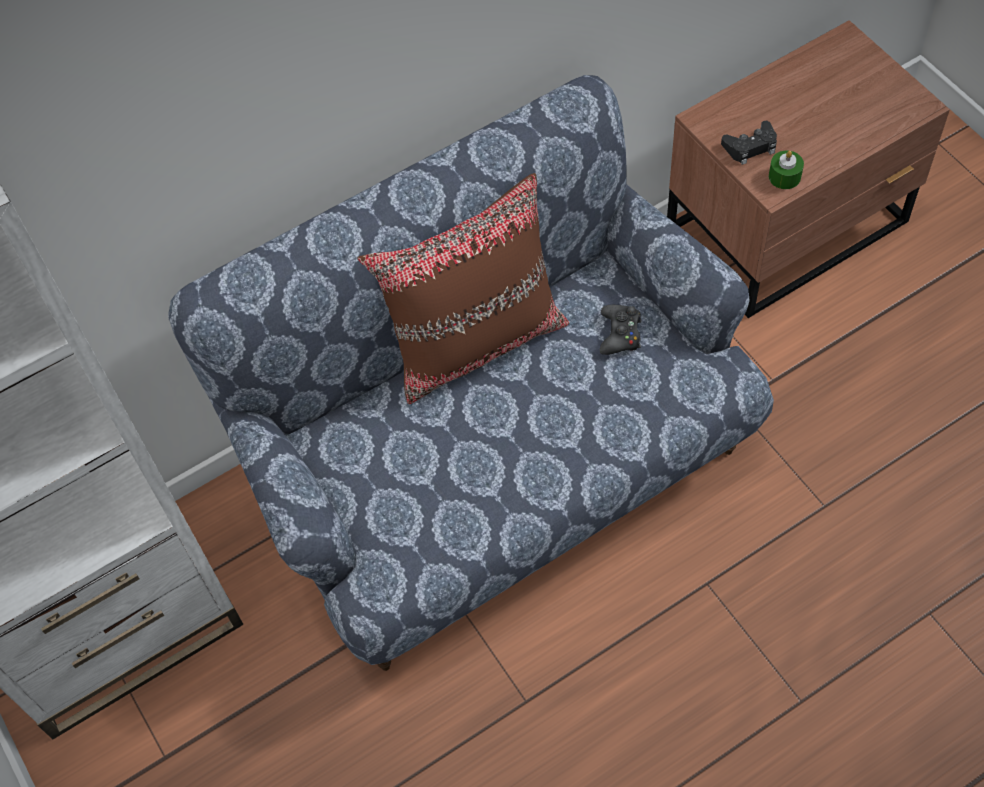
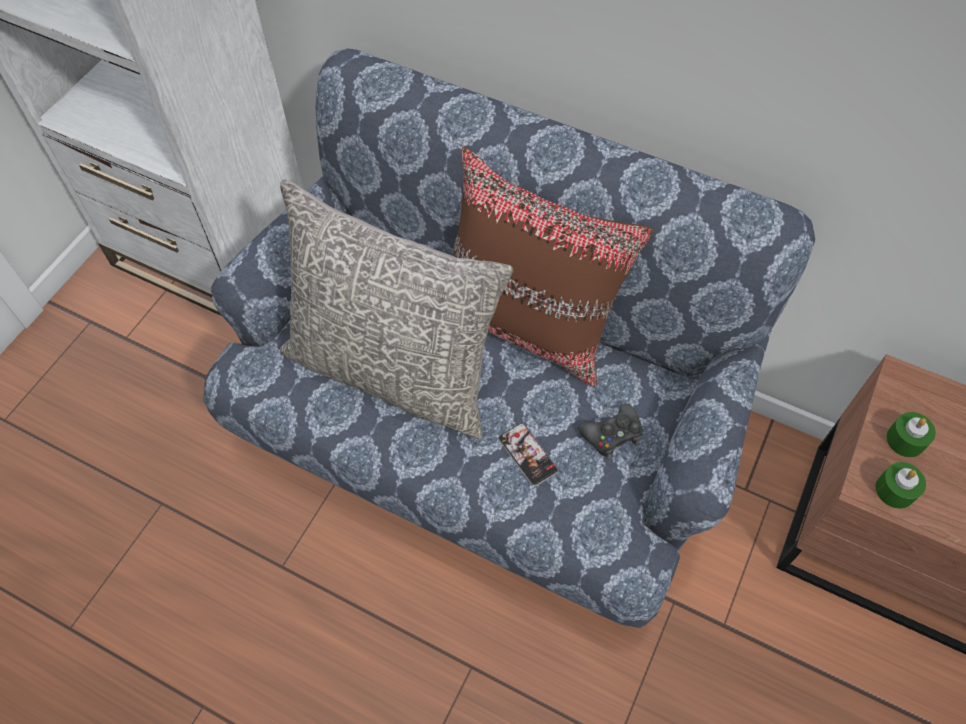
camera: 55 degrees right, 0 degrees up
black game controller [721,121,777,165] -> green candle [886,412,936,457]
none -> grey pillow [280,179,513,439]
none -> phone [498,423,558,486]

